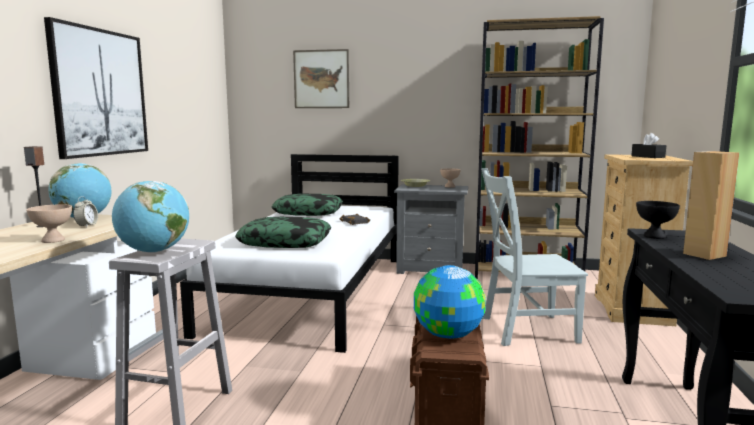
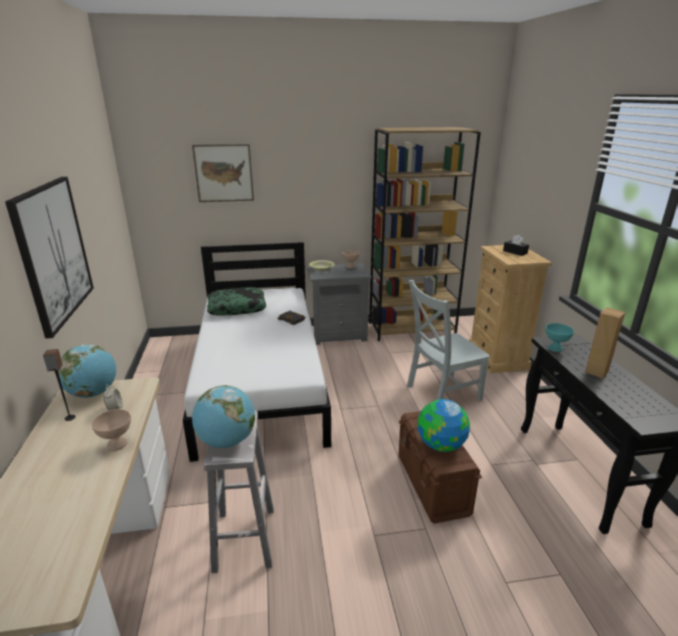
camera: 20 degrees left, 15 degrees up
pillow [235,217,331,248] -> none
black bowl [636,201,680,239] -> turquoise bowl [546,323,574,352]

